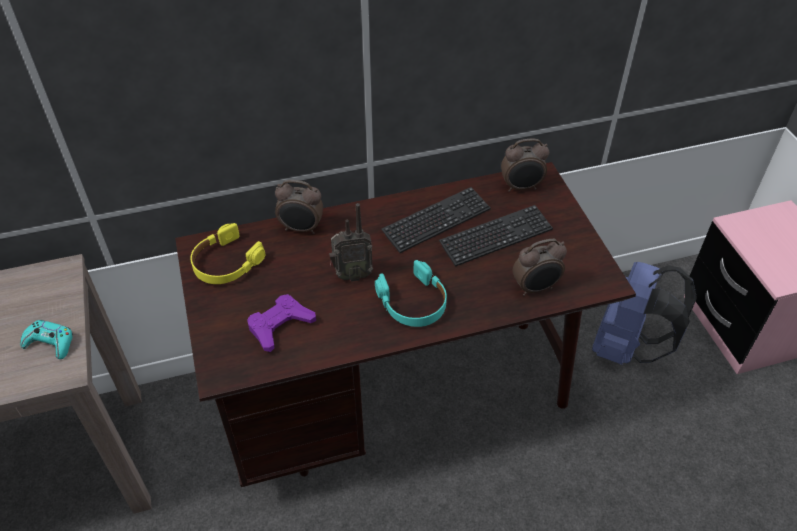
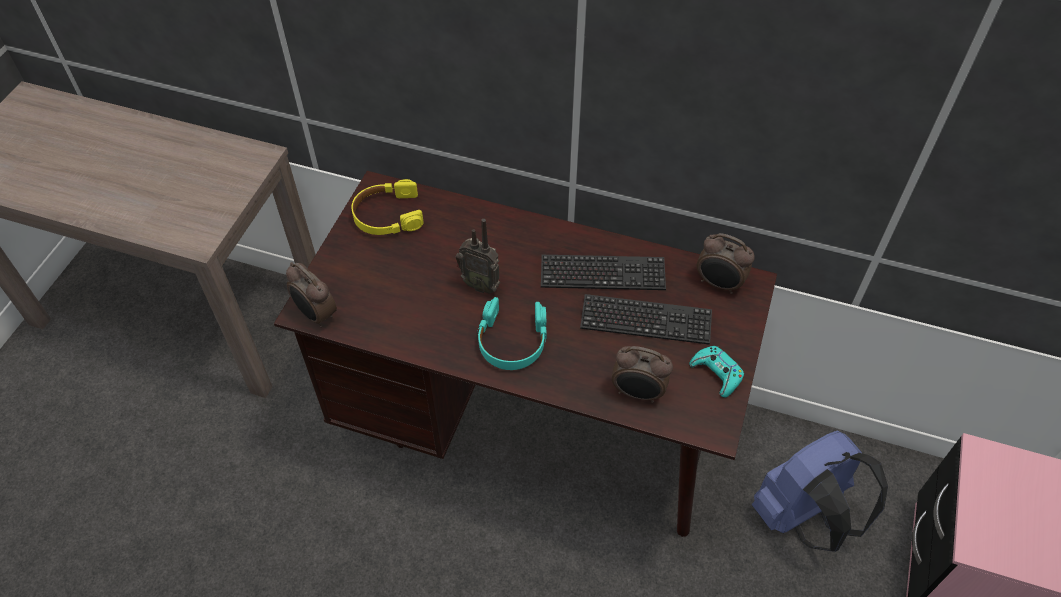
camera: 35 degrees right, 5 degrees up
turquoise game controller [20,320,73,359] -> turquoise game controller moved to [689,346,744,398]
purple game controller [247,294,316,352] -> none
alarm clock [275,180,323,234] -> alarm clock moved to [286,262,337,328]

